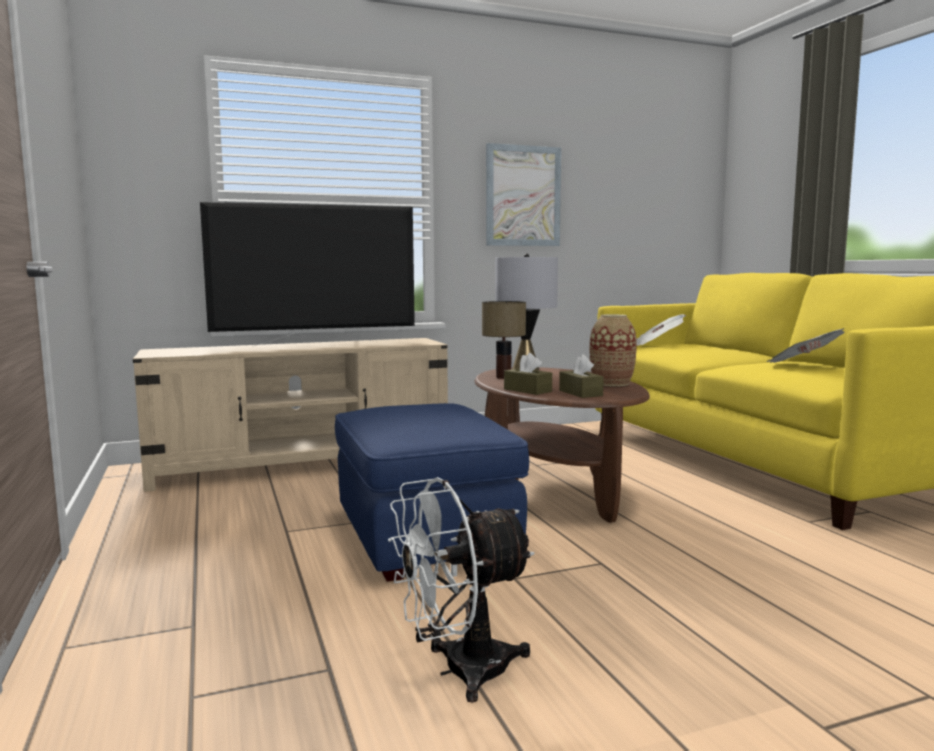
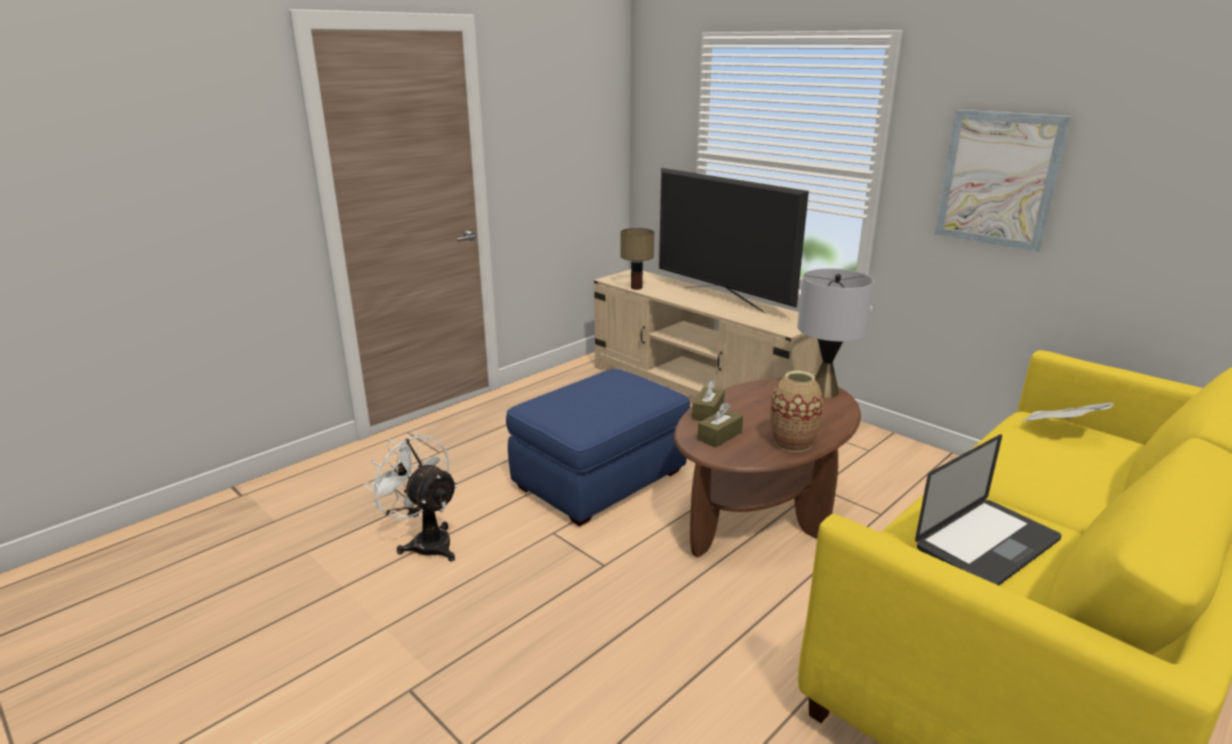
camera: 65 degrees right, 15 degrees up
table lamp [482,301,526,379] -> table lamp moved to [620,228,654,290]
newspaper [767,328,844,363] -> laptop [915,434,1062,585]

